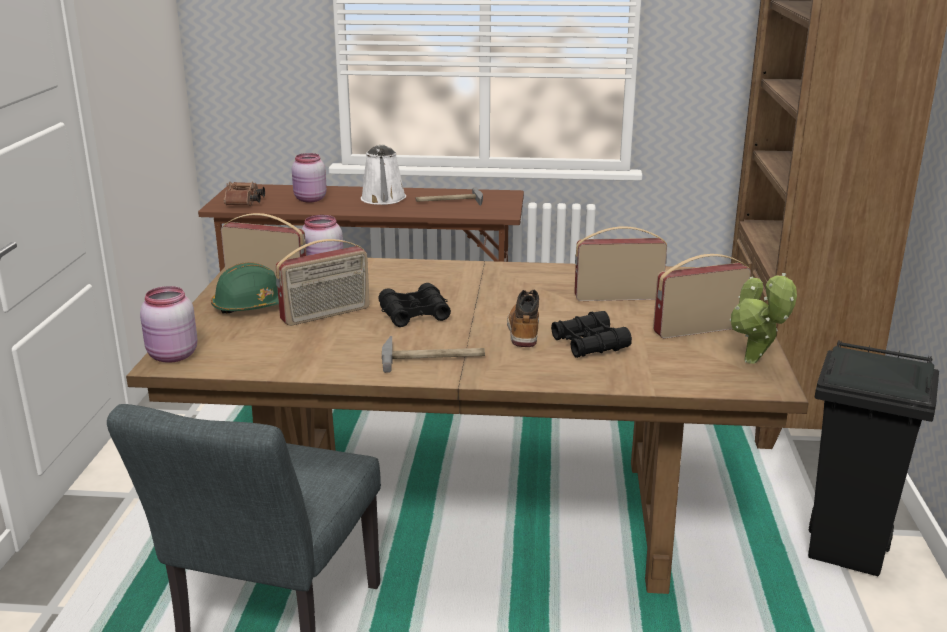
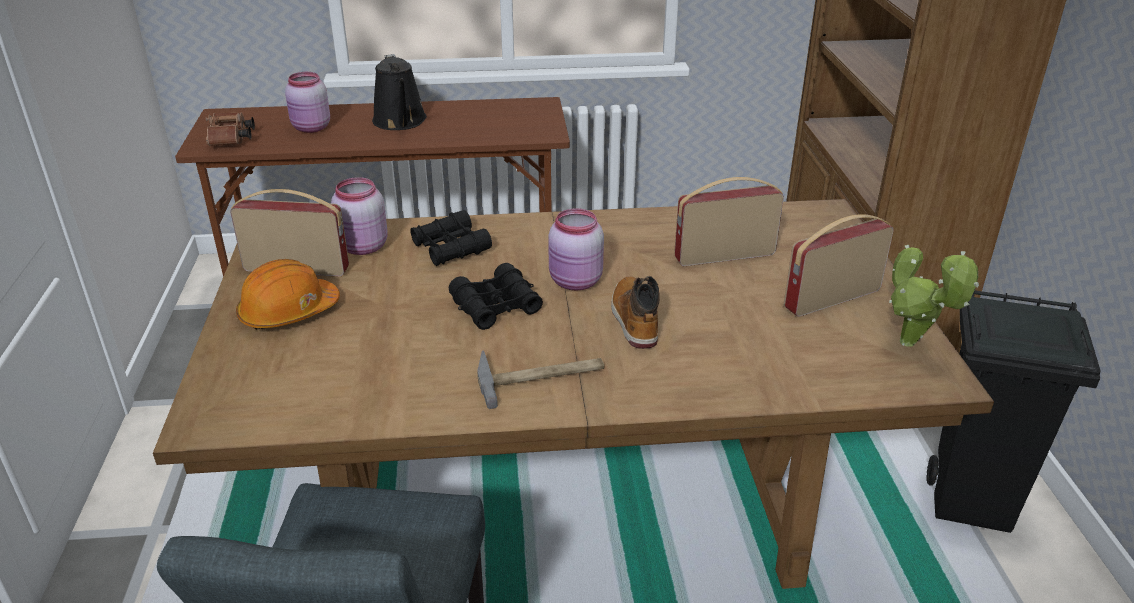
camera: 10 degrees left, 10 degrees up
pink jar [140,286,197,363] -> pink jar moved to [548,208,604,290]
green hard hat [211,262,279,314] -> orange hard hat [236,259,340,330]
radio [276,239,370,326] -> none
white watering can [361,145,406,205] -> black watering can [372,54,427,130]
hammer [416,188,483,206] -> none
black binoculars [551,311,632,358] -> black binoculars moved to [411,210,492,266]

